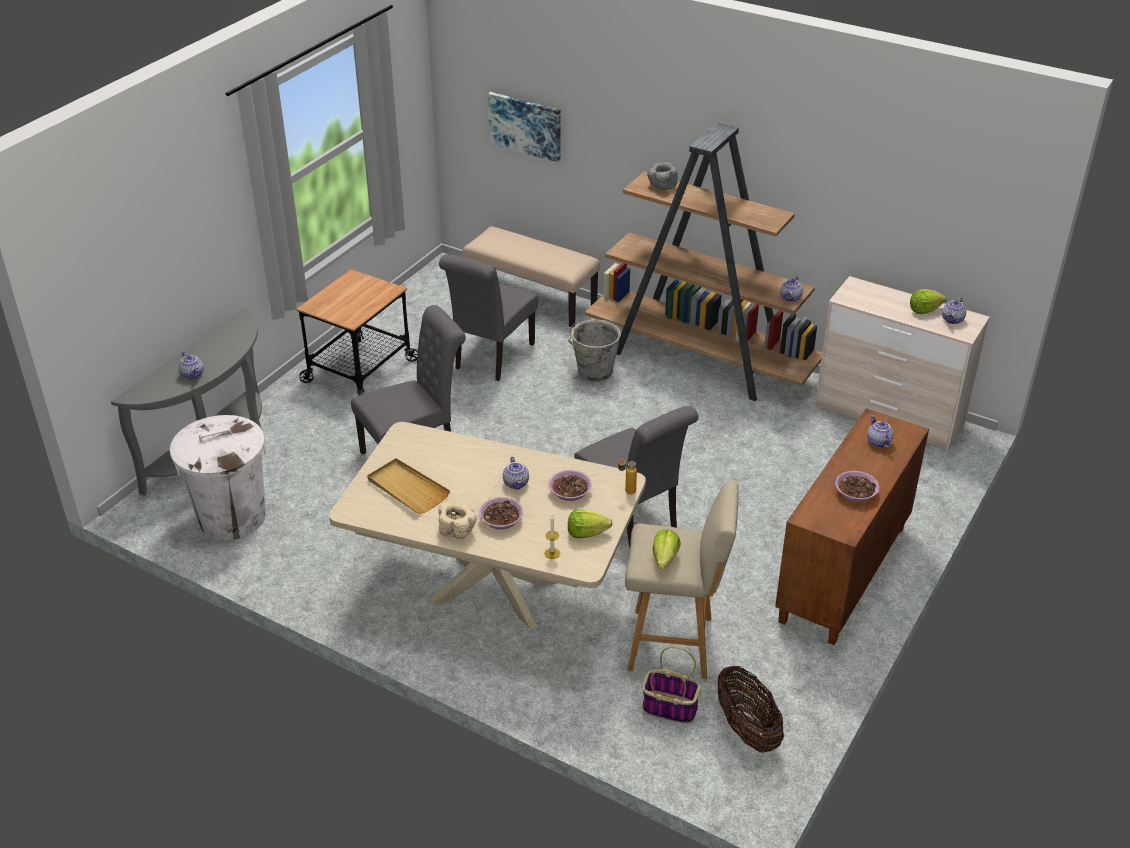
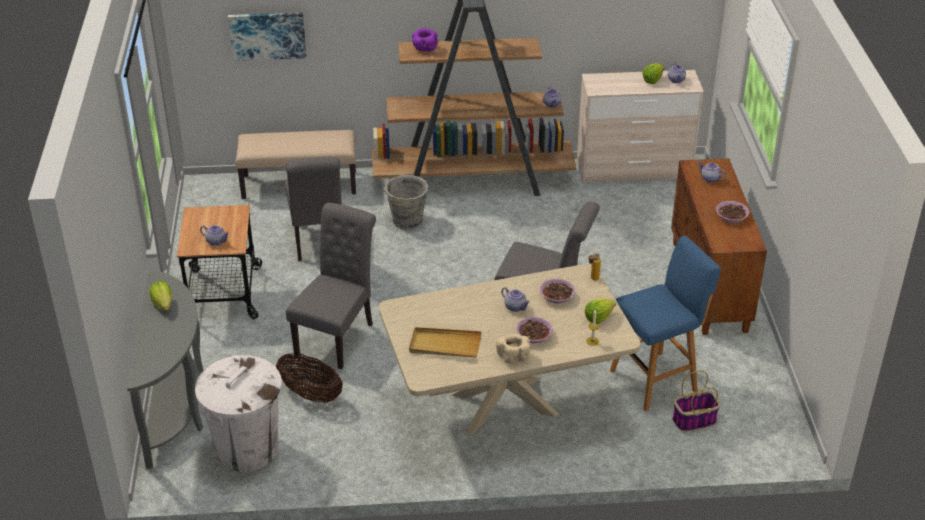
camera: 35 degrees left, 0 degrees up
teapot [179,352,204,379] -> teapot moved to [200,225,230,246]
beige stool [625,481,739,679] -> blue stool [610,236,721,411]
grey bowl [647,162,678,190] -> purple bowl [412,28,438,52]
lettuce [653,529,681,569] -> lettuce moved to [150,281,172,311]
basket [718,666,784,753] -> basket moved to [276,353,343,403]

